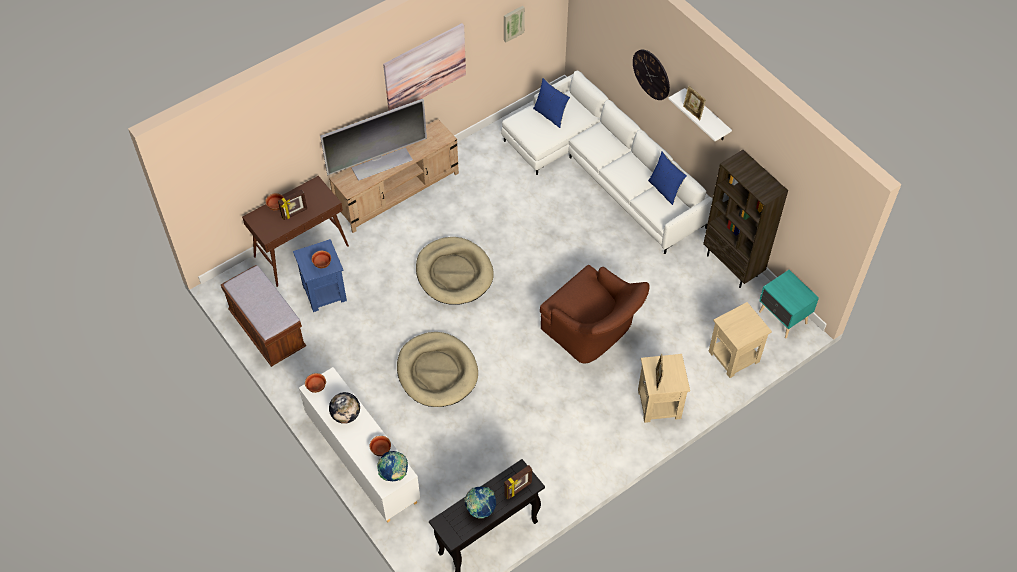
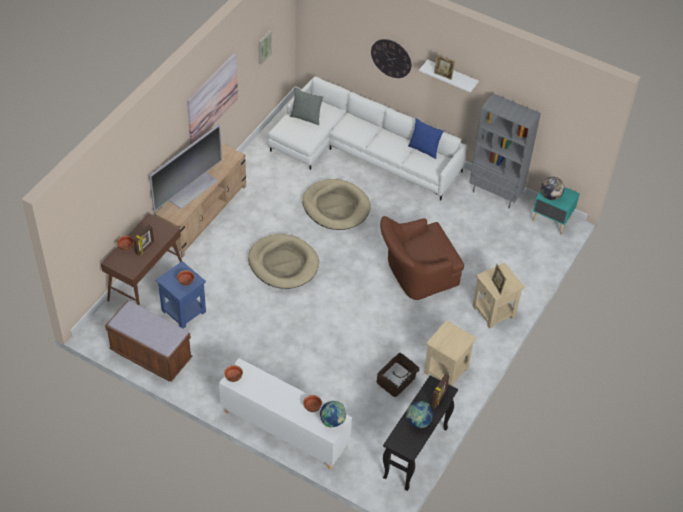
camera: 25 degrees left, 5 degrees down
globe [329,392,360,424] -> globe moved to [541,177,564,200]
beige dog bed [397,332,478,407] -> beige dog bed moved to [302,179,371,230]
blue pillow [533,78,570,128] -> grey pillow [290,88,324,126]
brown armchair [540,265,650,364] -> brown armchair turned 135 degrees clockwise [380,216,464,300]
brown bookcase [703,150,788,288] -> grey bookcase [469,93,541,209]
beige side table [708,302,772,378] -> beige side table moved to [424,320,476,386]
none -> basket [376,352,420,397]

